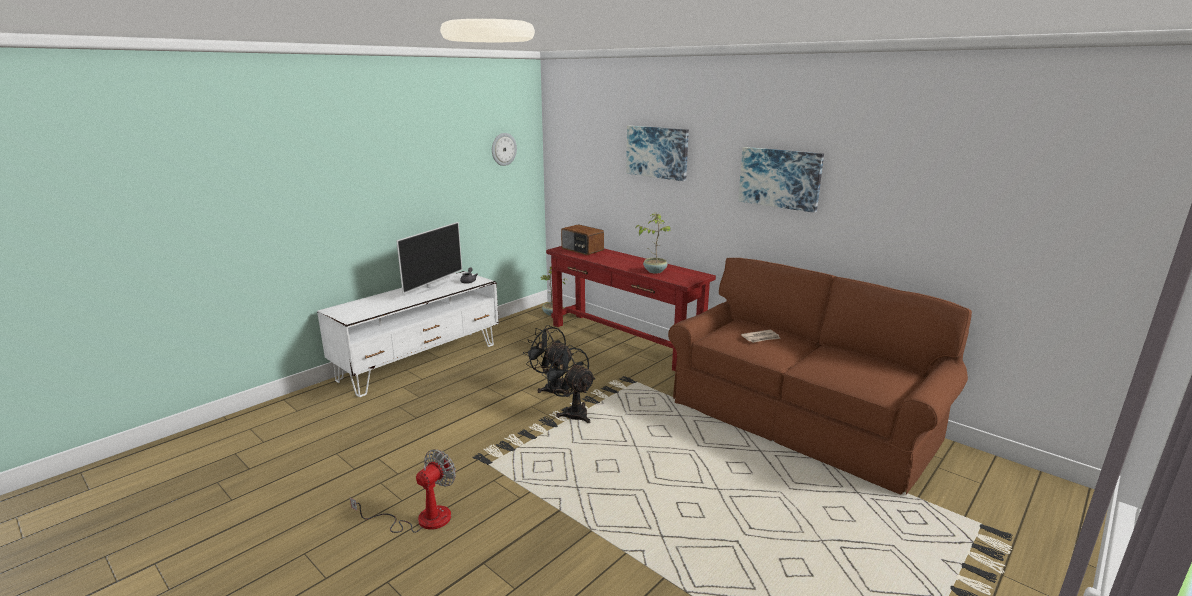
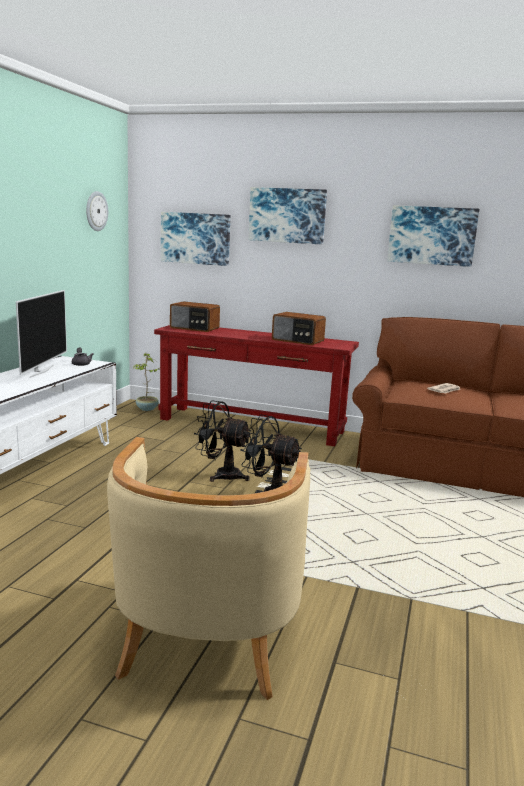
camera: 25 degrees left, 5 degrees down
fan [350,449,456,533] -> beige armchair [107,437,310,700]
potted plant [636,212,672,274] -> radio [272,312,326,345]
none -> picture [161,212,230,266]

